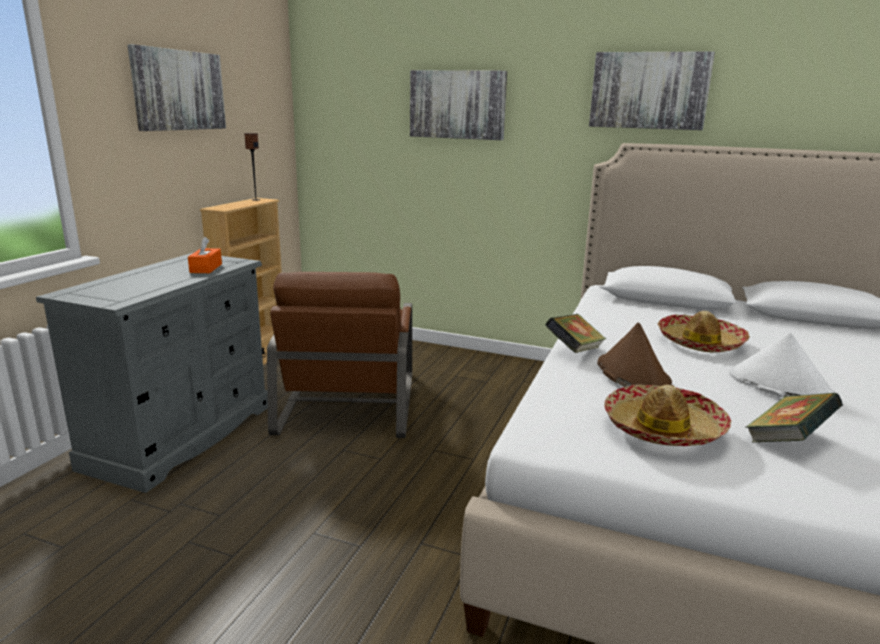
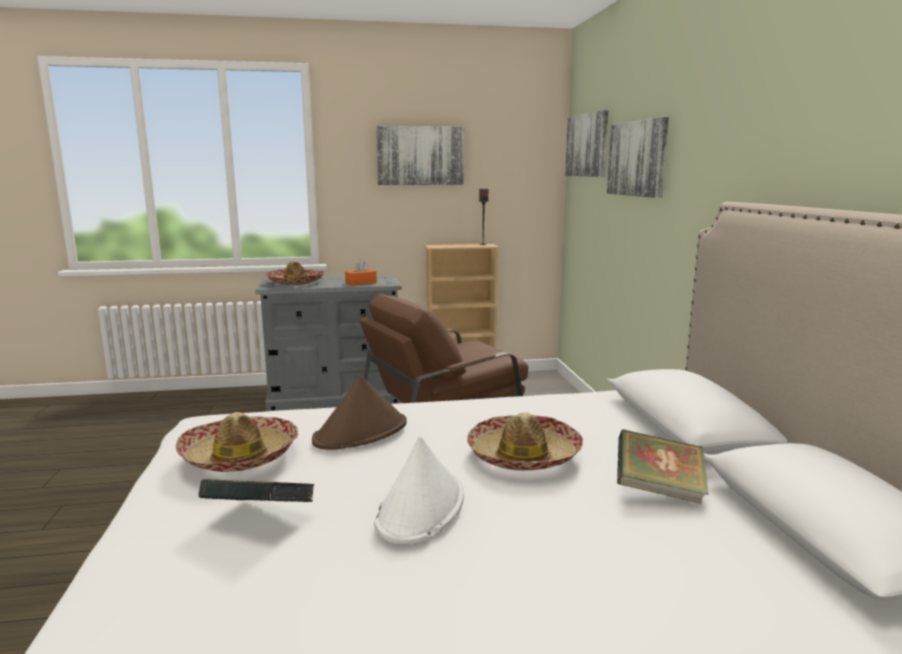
camera: 60 degrees right, 5 degrees down
book [545,314,606,353] -> book moved to [617,429,709,504]
picture [589,51,715,130] -> picture moved to [565,110,609,177]
none -> hat [266,260,324,285]

